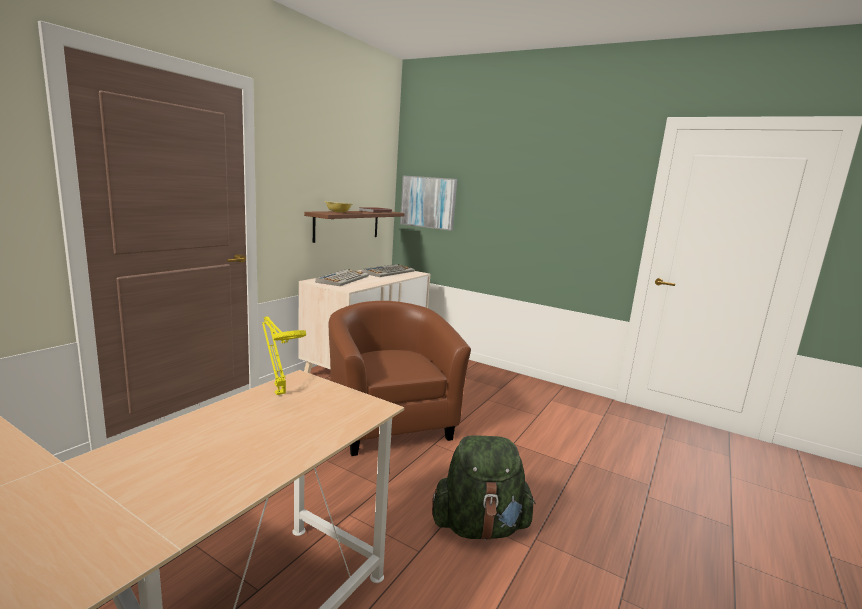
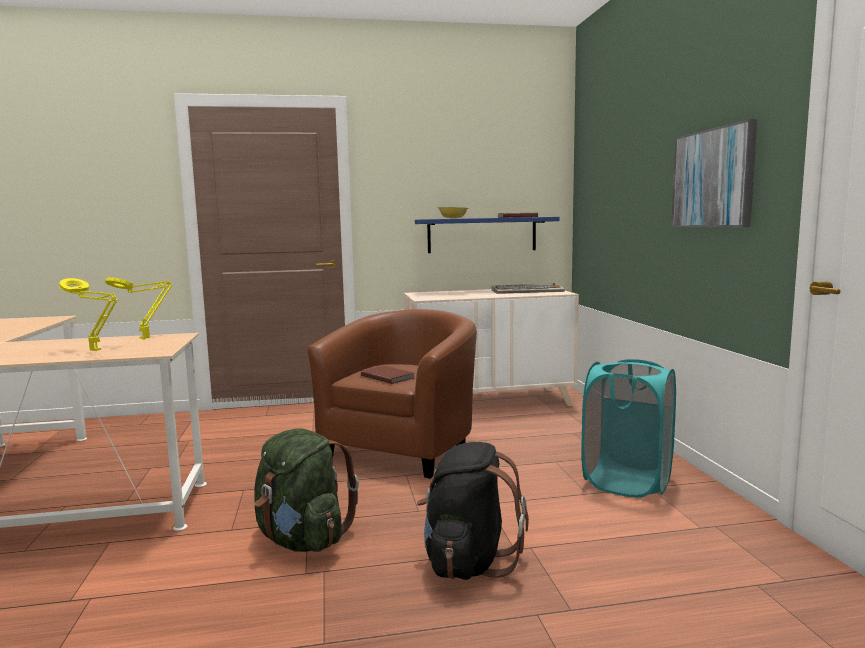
camera: 50 degrees right, 5 degrees down
brown shelf [304,211,405,243] -> blue shelf [415,217,559,253]
keyboard [316,269,369,286] -> none
picture [400,175,457,231] -> picture moved to [671,119,757,227]
none -> yellow table lamp [59,278,117,351]
none -> brown book [361,366,414,384]
none -> black backpack [417,442,529,580]
none -> turquoise laundry basket [581,359,676,498]

